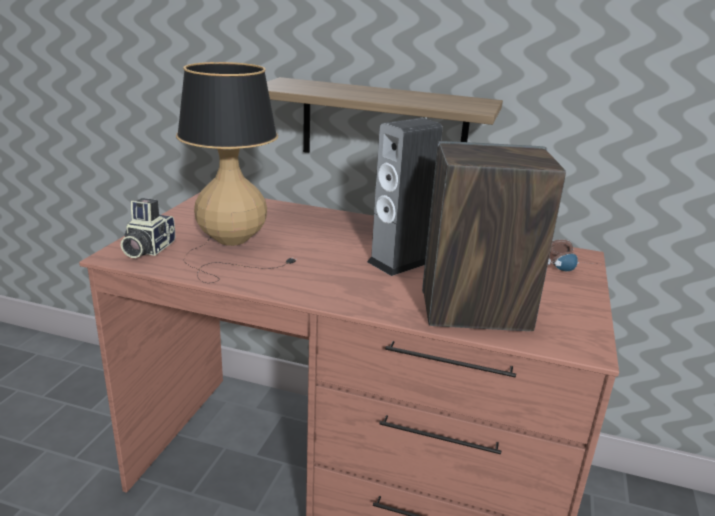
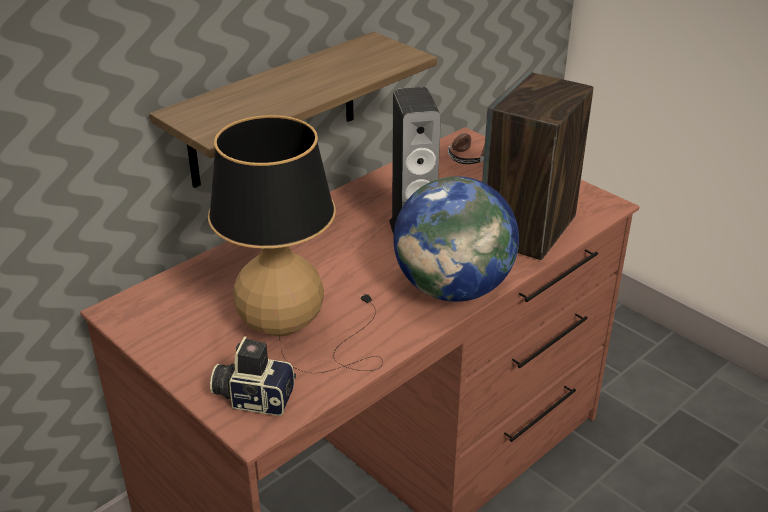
camera: 60 degrees left, 10 degrees up
camera [121,198,175,258] -> camera turned 150 degrees clockwise [210,336,296,416]
none -> globe [393,176,519,302]

